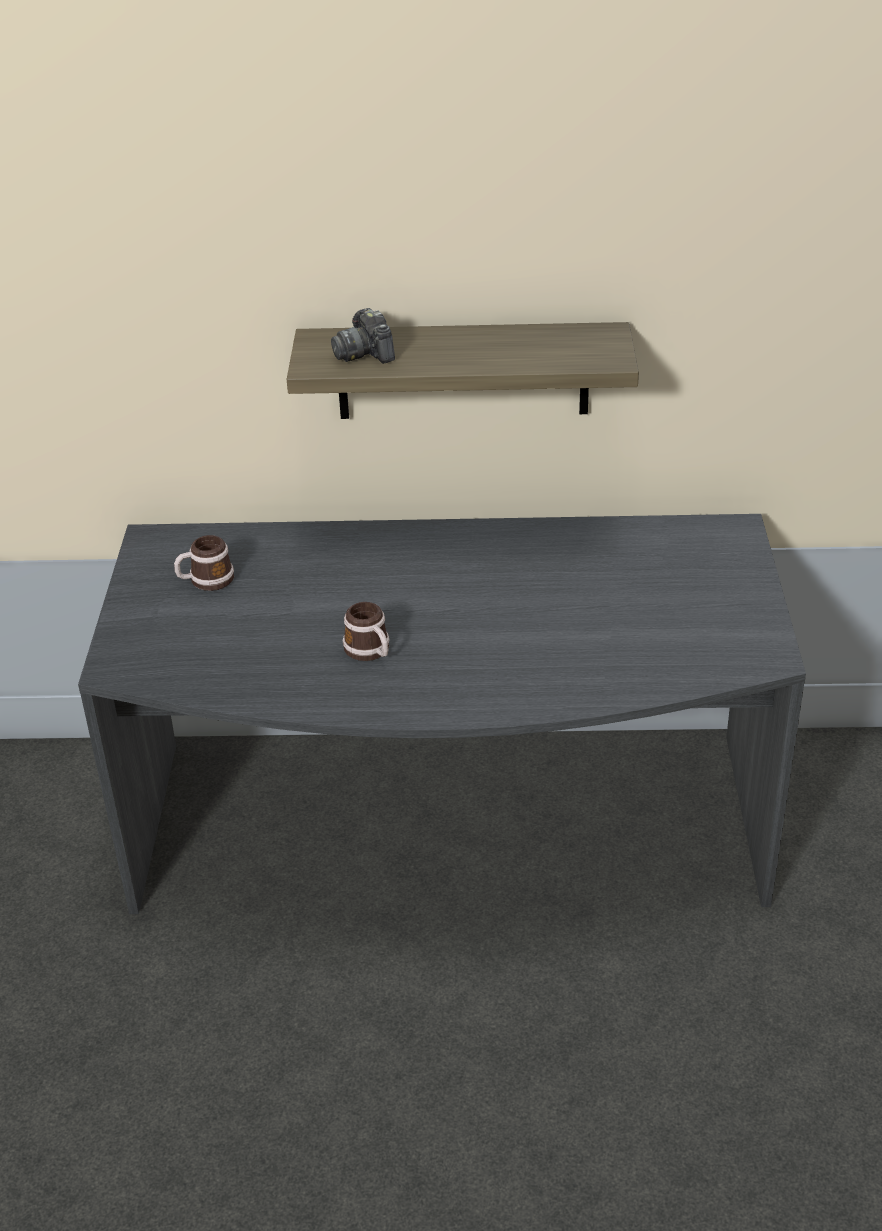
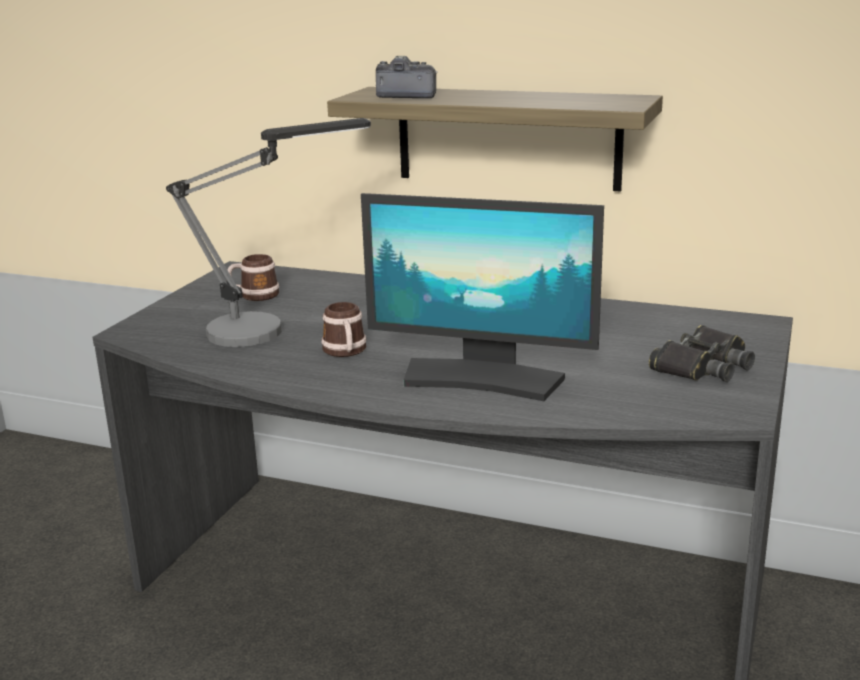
camera: 20 degrees right, 15 degrees down
camera [331,308,395,364] -> camera turned 105 degrees clockwise [376,56,438,98]
none -> table lamp [166,118,371,347]
none -> monitor [361,193,604,401]
none -> black binoculars [649,325,755,382]

